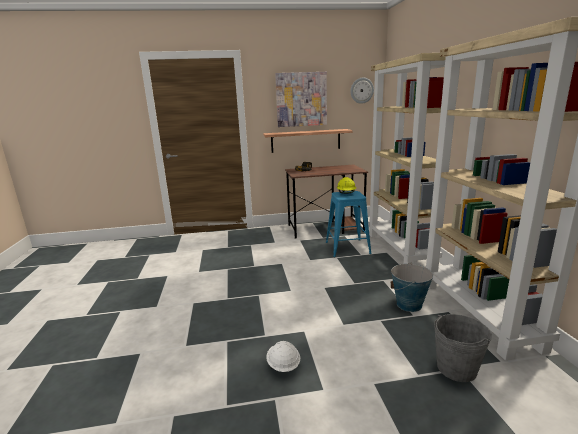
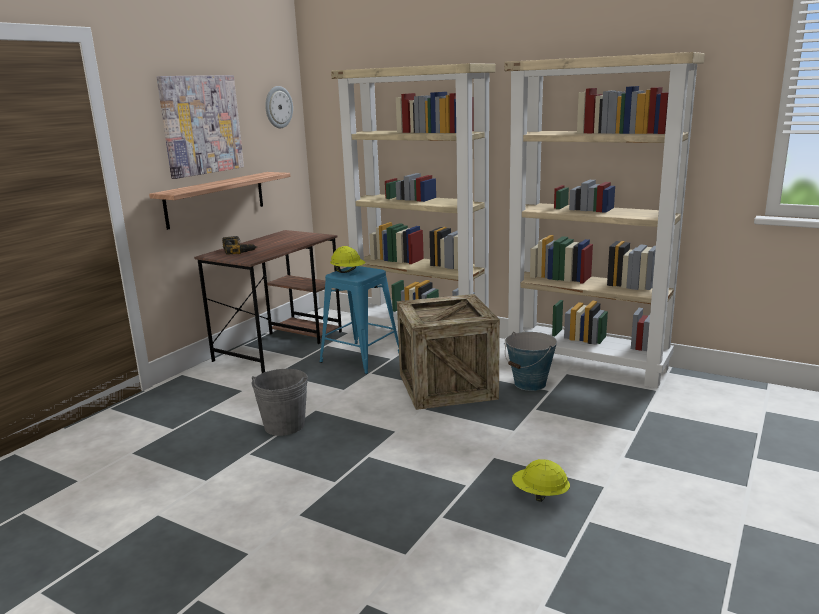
camera: 50 degrees left, 0 degrees up
white hard hat [266,341,300,372] -> yellow hard hat [512,459,570,502]
grey bucket [434,314,492,382] -> grey bucket moved to [252,369,308,436]
none -> crate [397,294,500,410]

